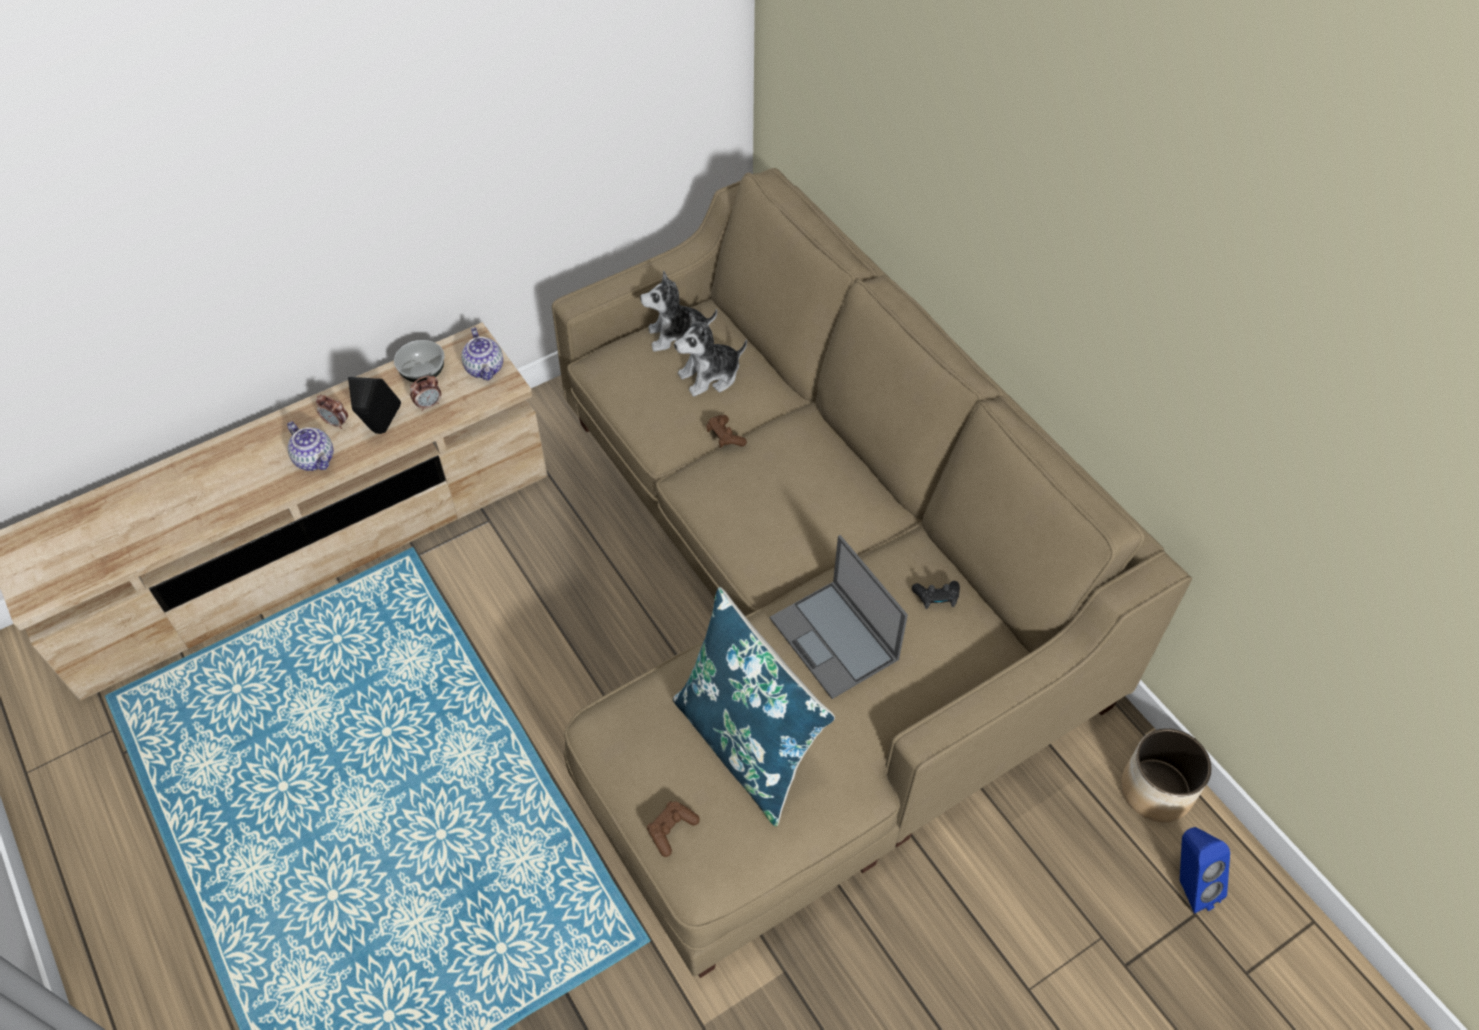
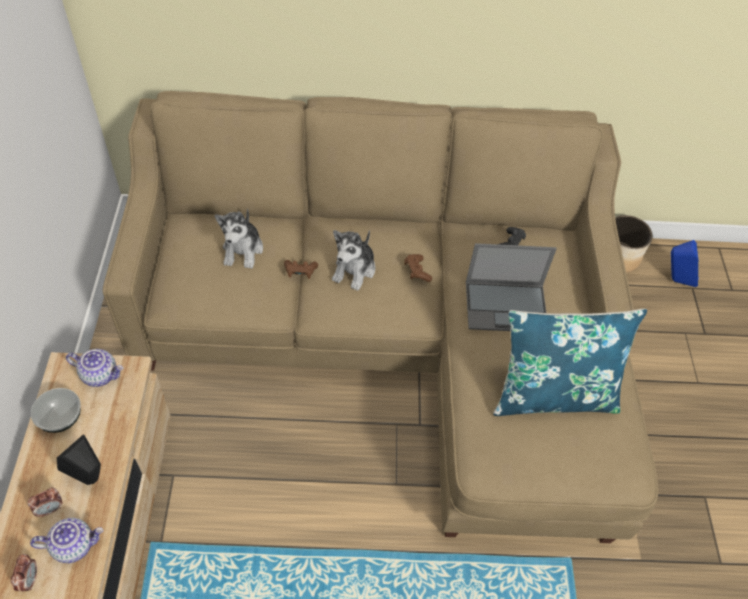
camera: 60 degrees left, 0 degrees up
alarm clock [410,376,441,411] -> alarm clock moved to [11,554,37,591]
plush toy [640,271,717,353] -> plush toy moved to [332,230,375,291]
brown game controller [647,801,700,857] -> brown game controller moved to [404,254,432,282]

